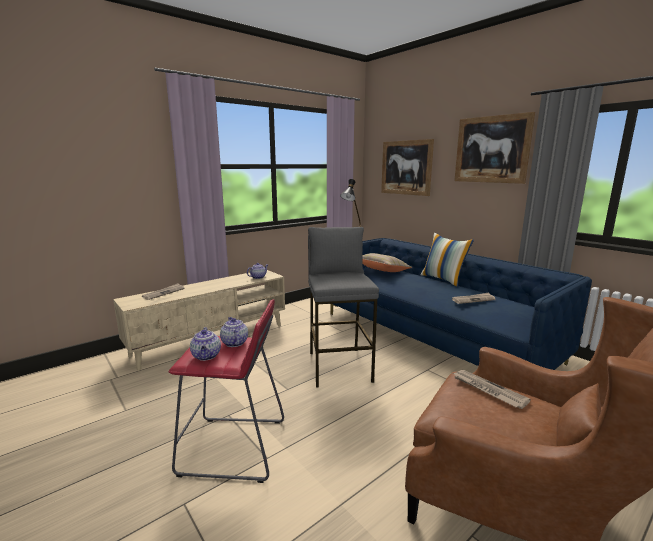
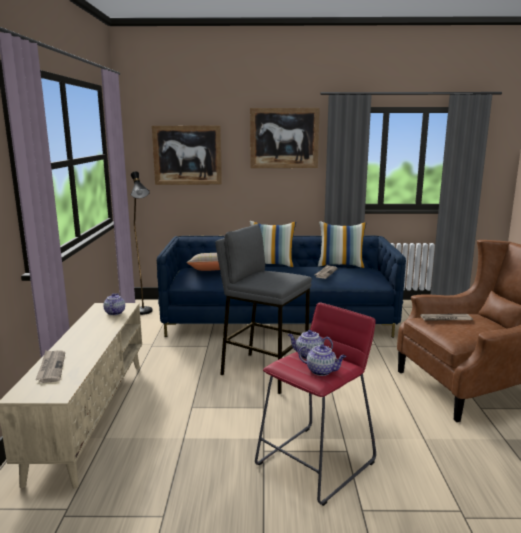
camera: 50 degrees left, 0 degrees up
none -> pillow [318,221,367,268]

